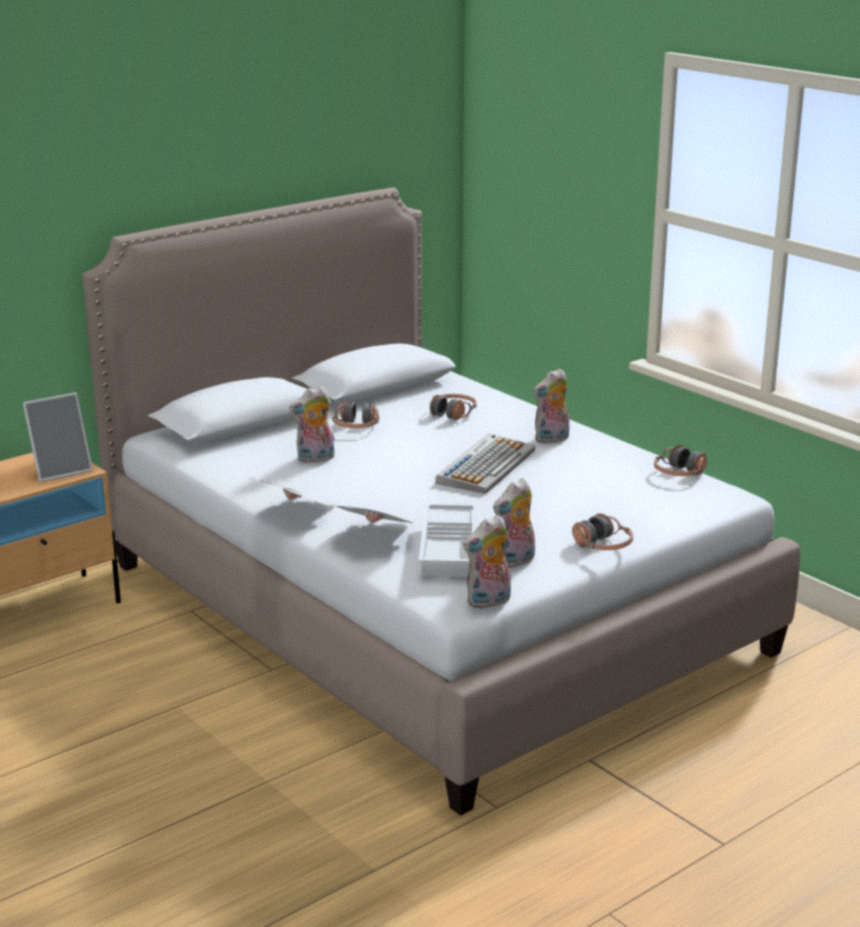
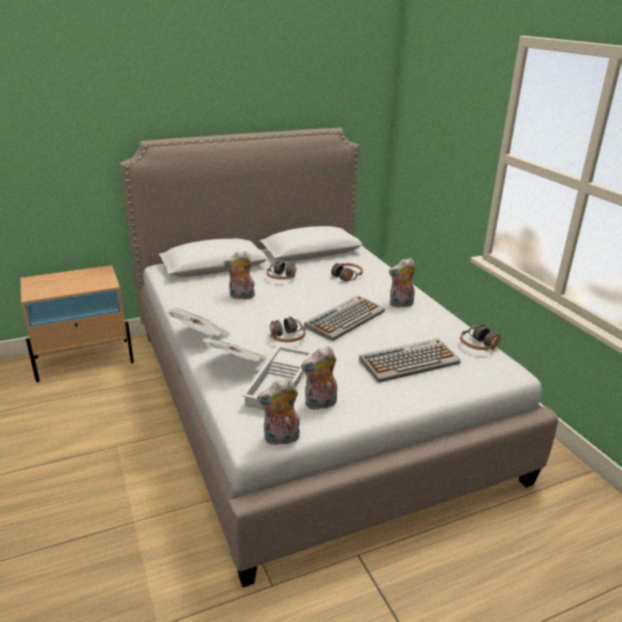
camera: 15 degrees right, 5 degrees up
picture frame [23,392,93,482] -> none
headphones [572,513,633,550] -> headphones moved to [270,317,306,342]
none -> keyboard [359,338,461,383]

